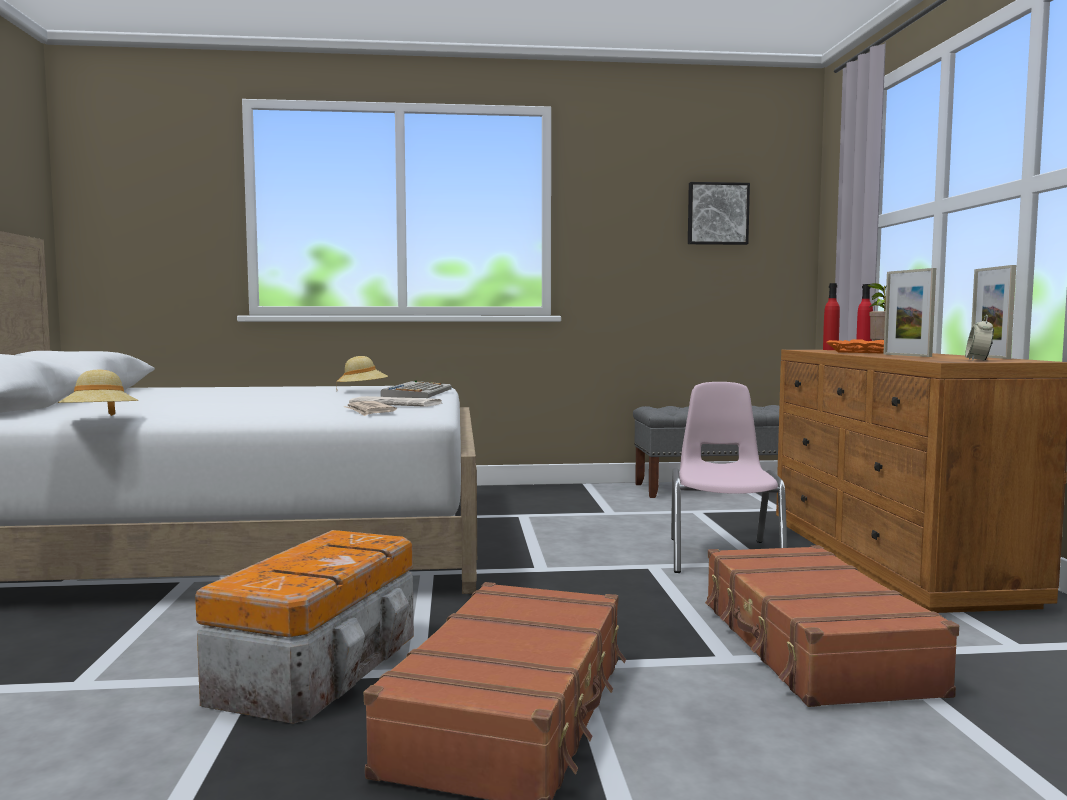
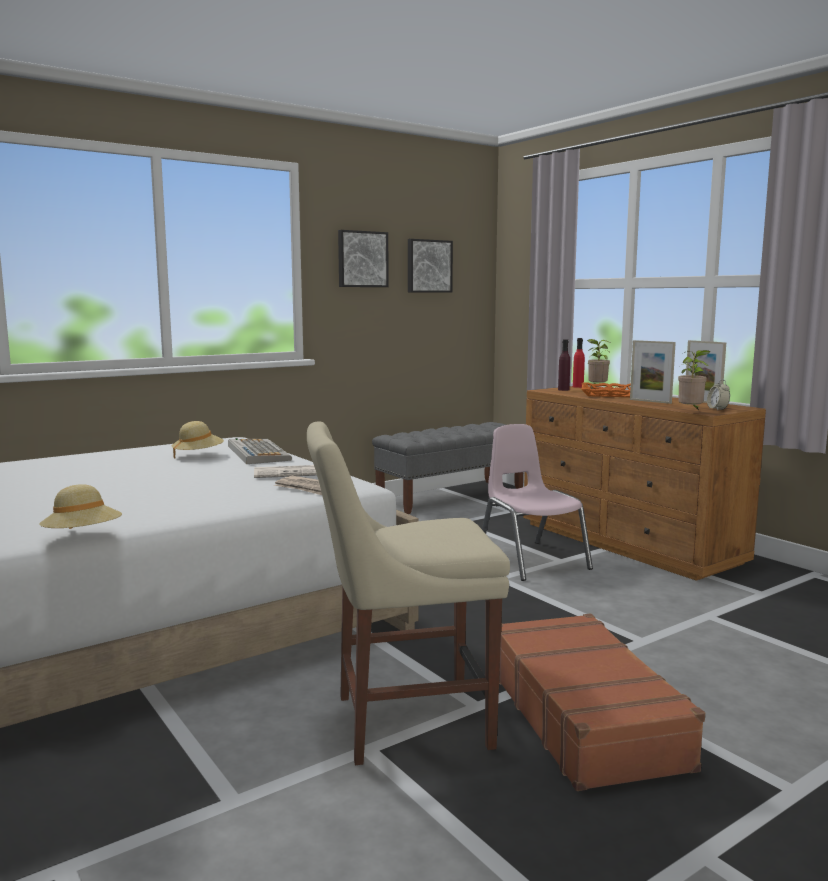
camera: 30 degrees left, 5 degrees up
storage box [195,530,414,724] -> beige chair [307,422,510,765]
brown suitcase [705,545,959,707] -> none
red bottle [823,283,840,350] -> purple bottle [558,339,570,391]
none -> picture [338,230,389,287]
none -> potted plant [678,350,711,410]

